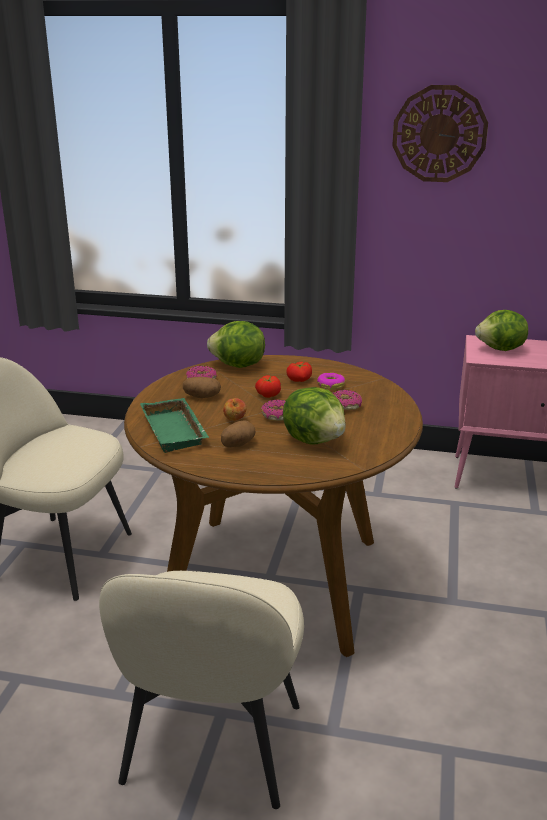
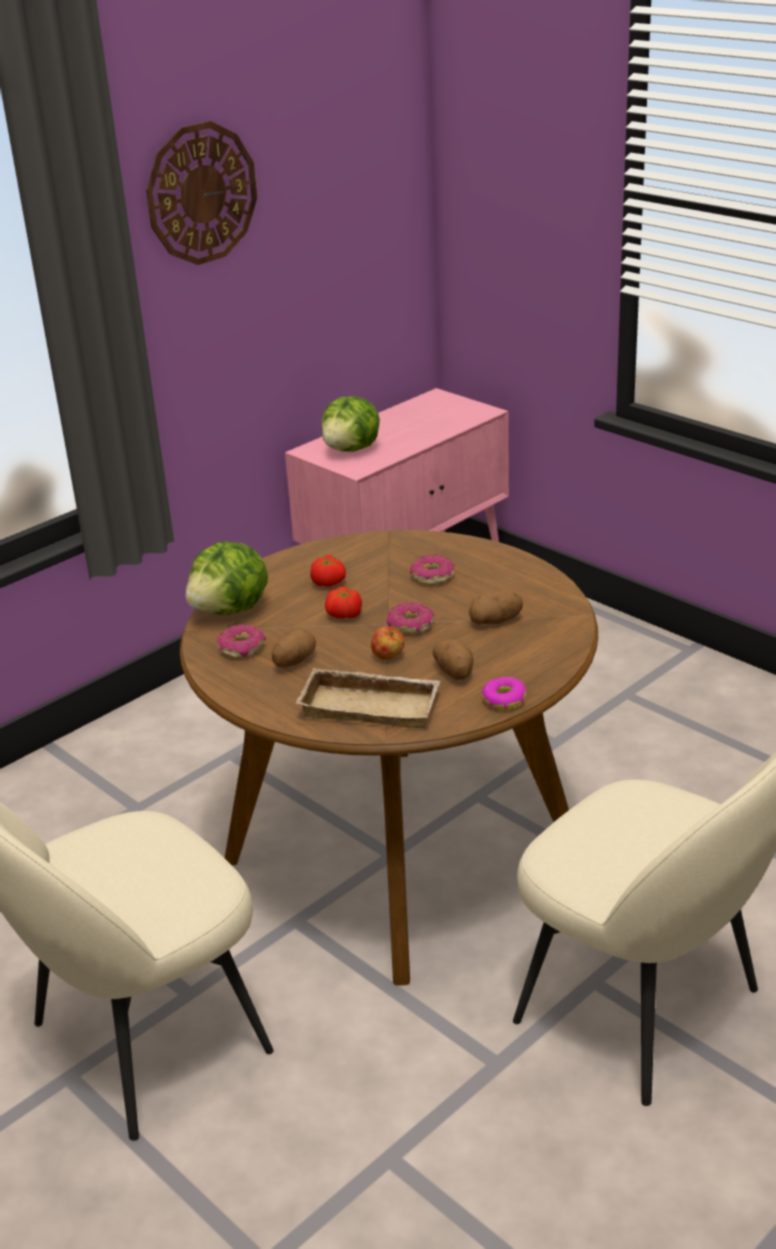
camera: 55 degrees left, 5 degrees up
green tray [140,398,209,453] -> beige tray [296,668,441,728]
lettuce [283,387,346,445] -> potato [469,590,523,624]
donut [317,373,345,390] -> donut moved to [482,677,526,710]

